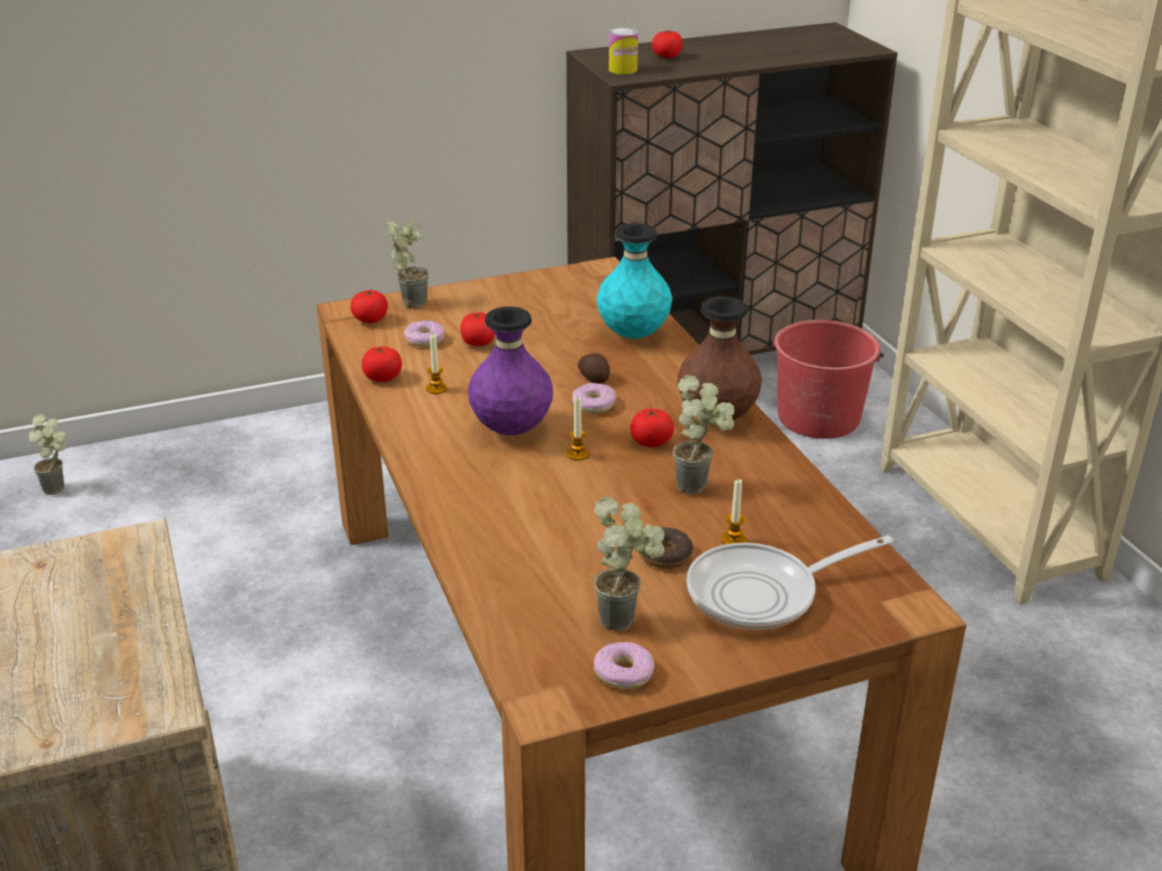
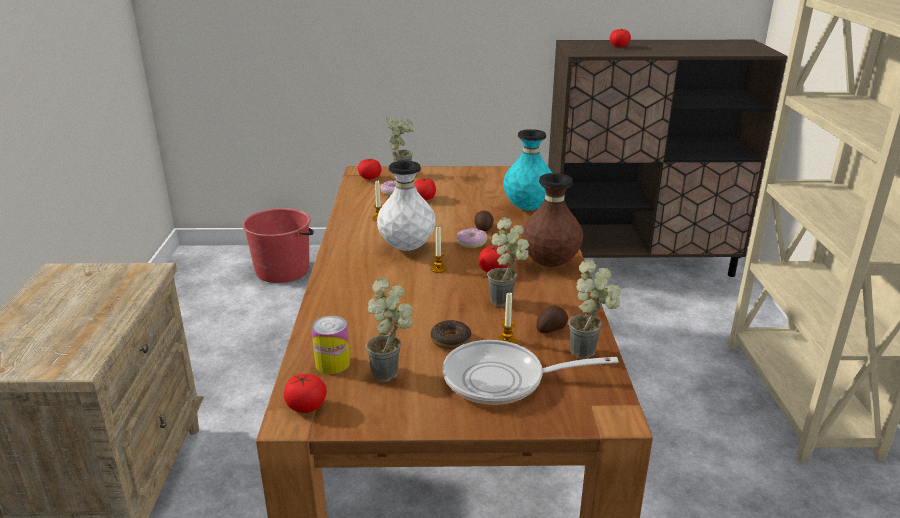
camera: 20 degrees right, 5 degrees down
potted plant [29,414,66,495] -> potted plant moved to [568,259,621,359]
tomato [362,346,402,382] -> tomato moved to [284,374,327,413]
purple vase [468,306,553,435] -> white vase [377,161,435,251]
donut [594,642,655,689] -> none
can [609,28,638,75] -> can moved to [311,316,350,374]
red bucket [772,320,884,439] -> red bucket moved to [242,208,314,283]
none -> potato [537,306,568,333]

